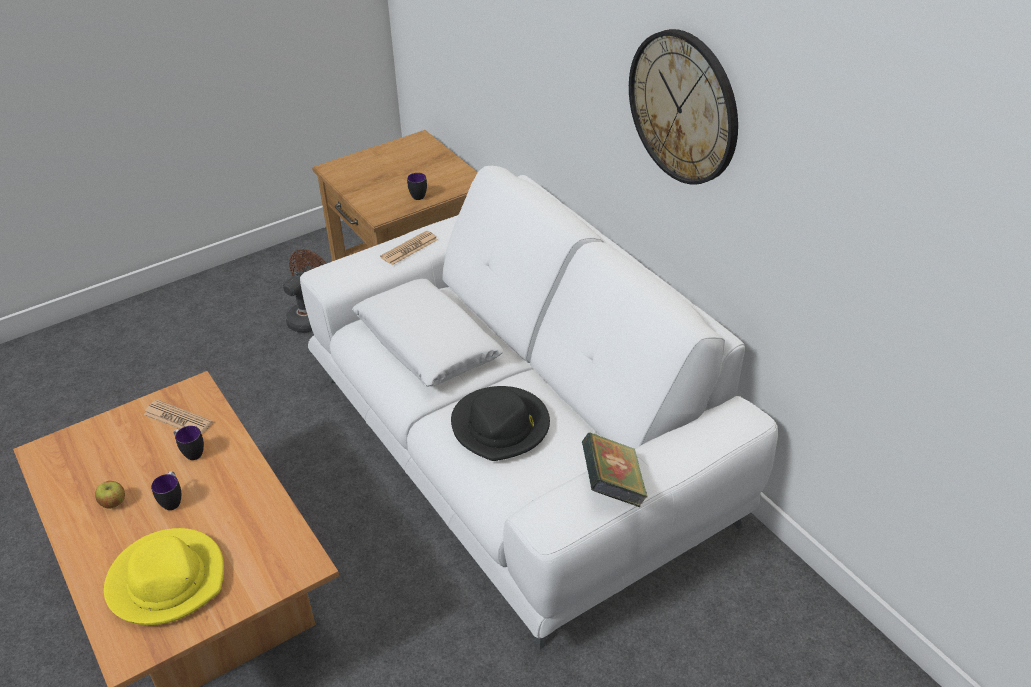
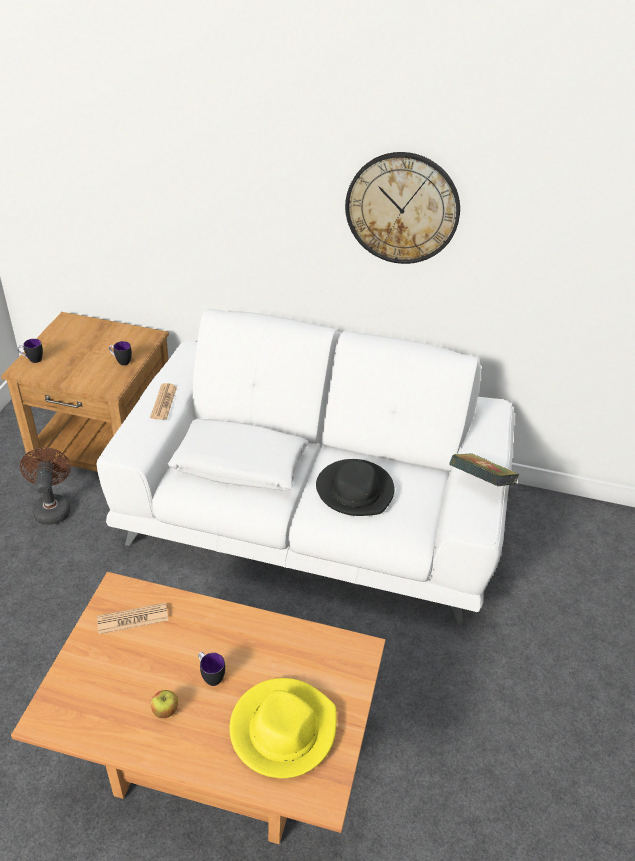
camera: 45 degrees left, 0 degrees up
mug [174,426,204,460] -> mug moved to [17,339,43,363]

